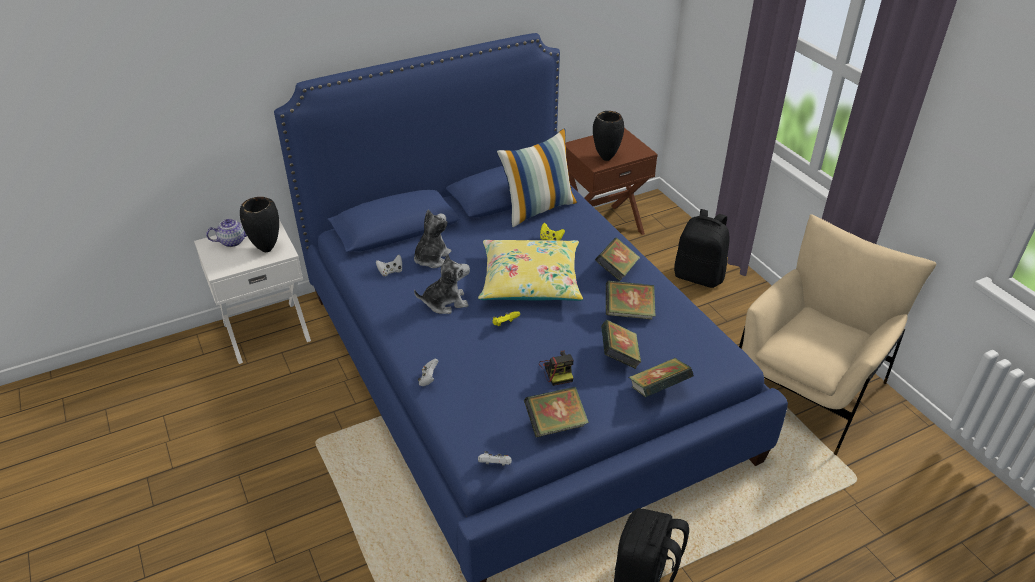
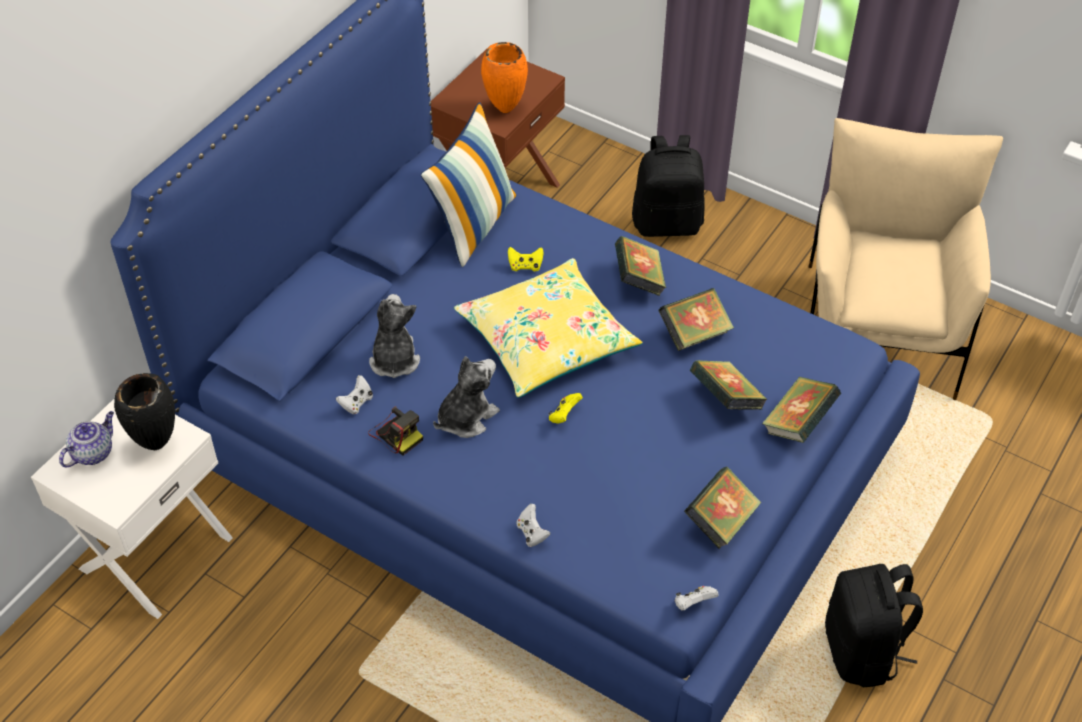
camera: 30 degrees left, 10 degrees up
camera [539,350,573,386] -> camera moved to [368,406,423,456]
black vase [593,111,624,161] -> orange vase [481,42,528,113]

